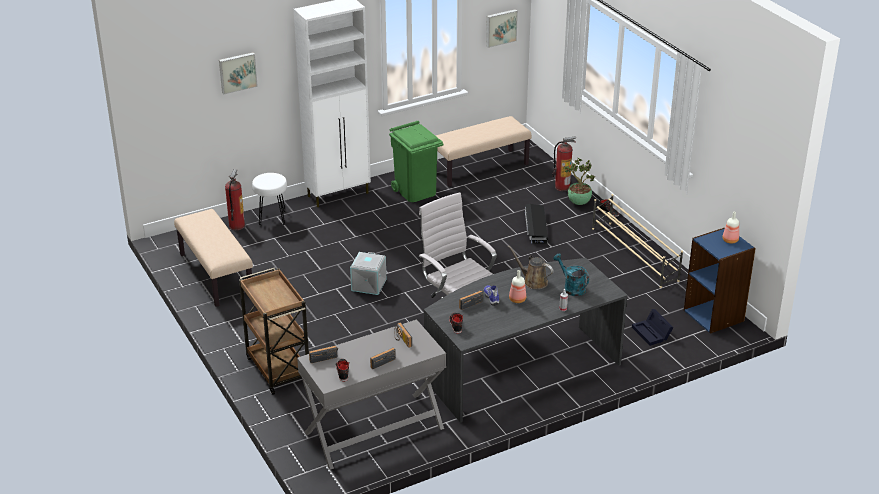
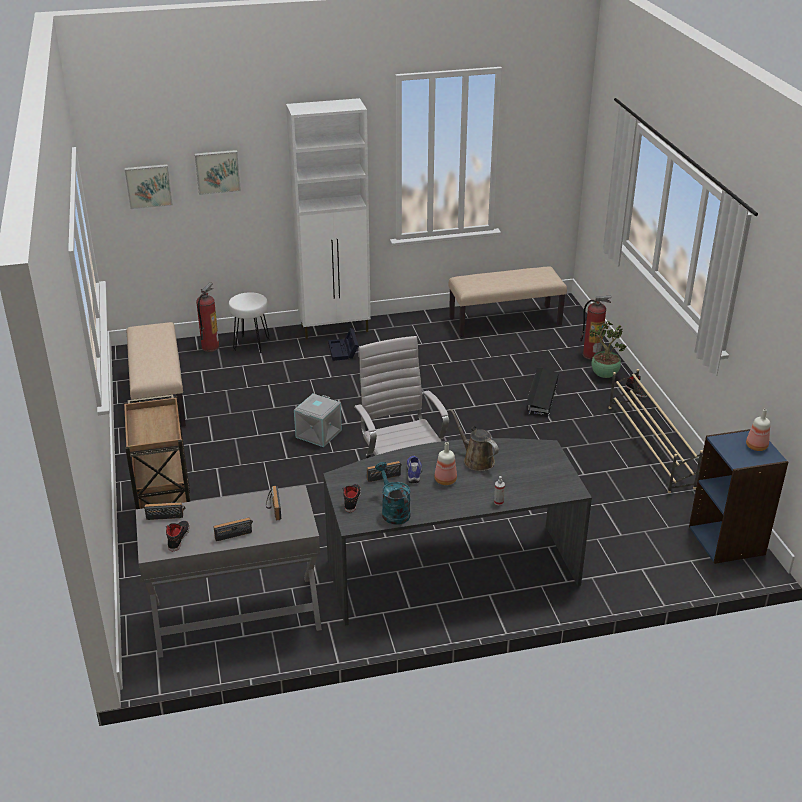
camera: 15 degrees right, 0 degrees up
green trash can [389,121,444,202] -> none
picture [486,9,518,48] -> picture moved to [125,164,173,209]
turquoise watering can [553,253,589,296] -> turquoise watering can moved to [375,462,411,524]
black storage box [632,309,673,346] -> black storage box moved to [328,328,359,361]

